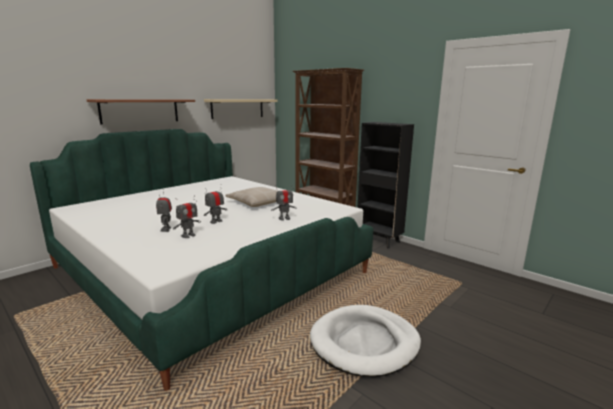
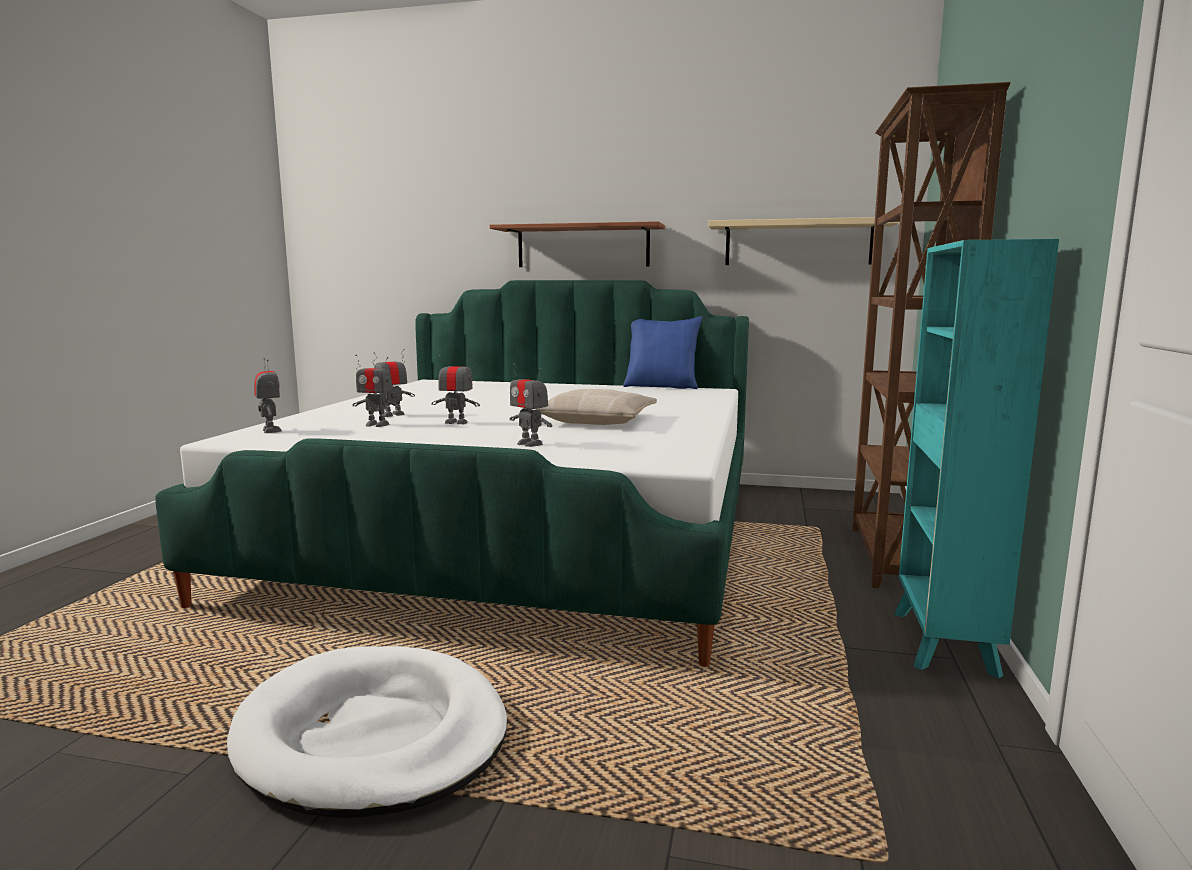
camera: 60 degrees right, 5 degrees down
black bookcase [357,122,414,249] -> turquoise bookcase [894,239,1059,678]
none -> toy robot [254,358,282,433]
none -> blue pillow [623,316,702,389]

